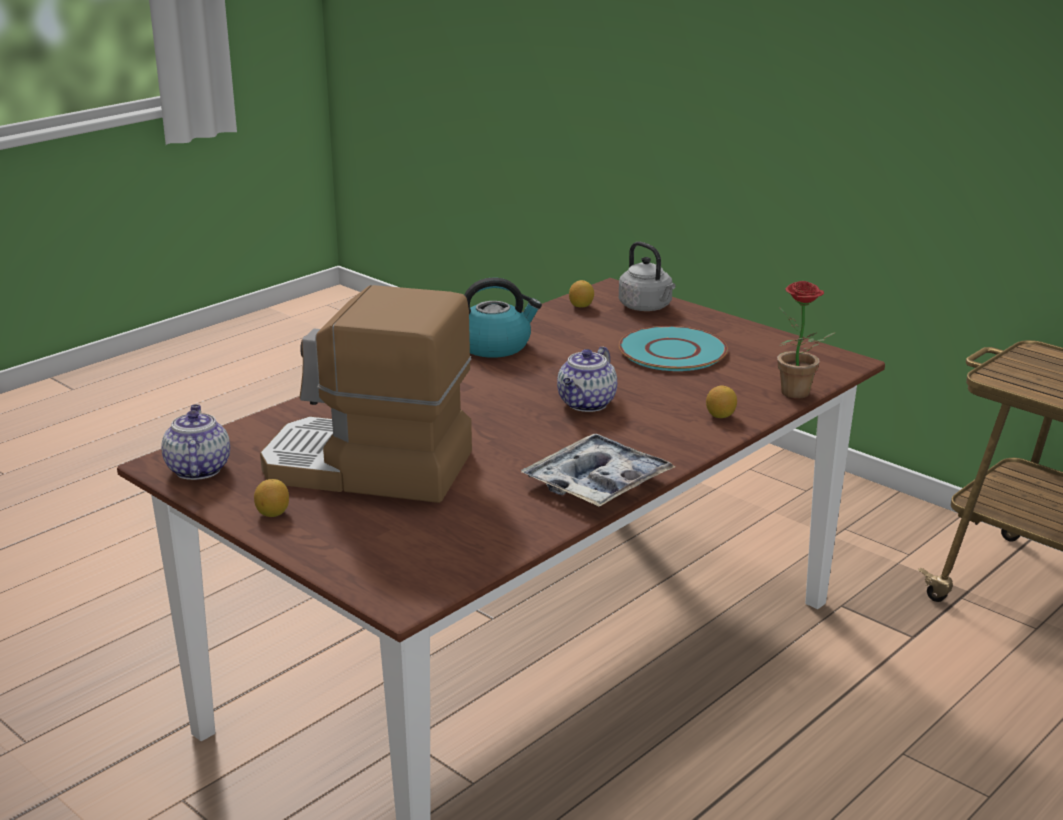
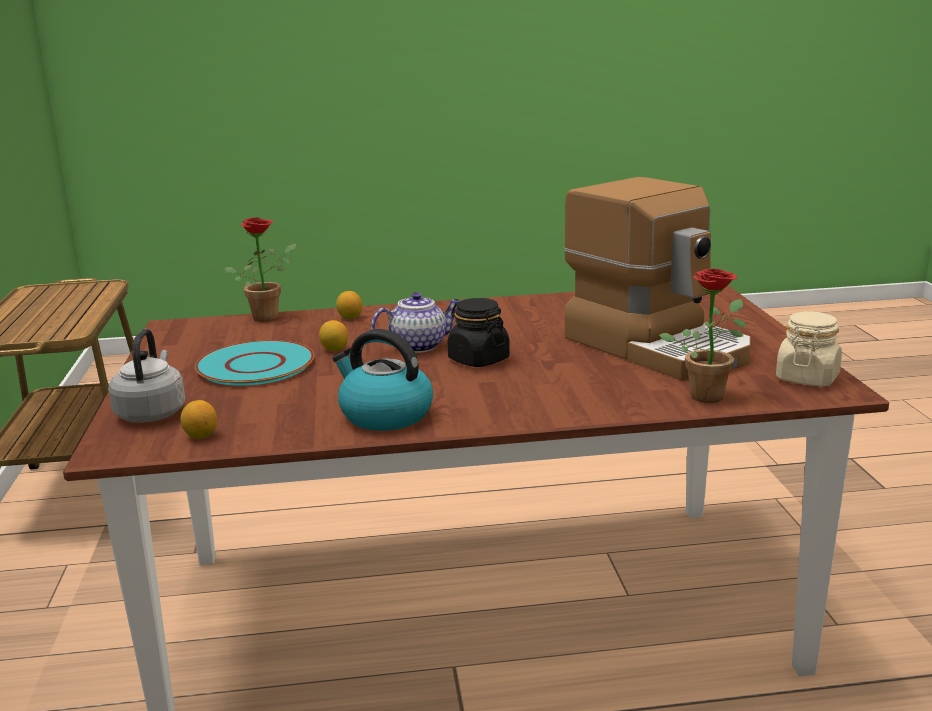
camera: 140 degrees left, 5 degrees down
teapot [161,405,230,480] -> beige jar [776,312,842,387]
lemon [254,479,289,517] -> lemon moved to [319,320,348,351]
tray [521,434,675,507] -> none
none -> black jar [448,298,510,367]
none -> potted plant [659,269,747,403]

